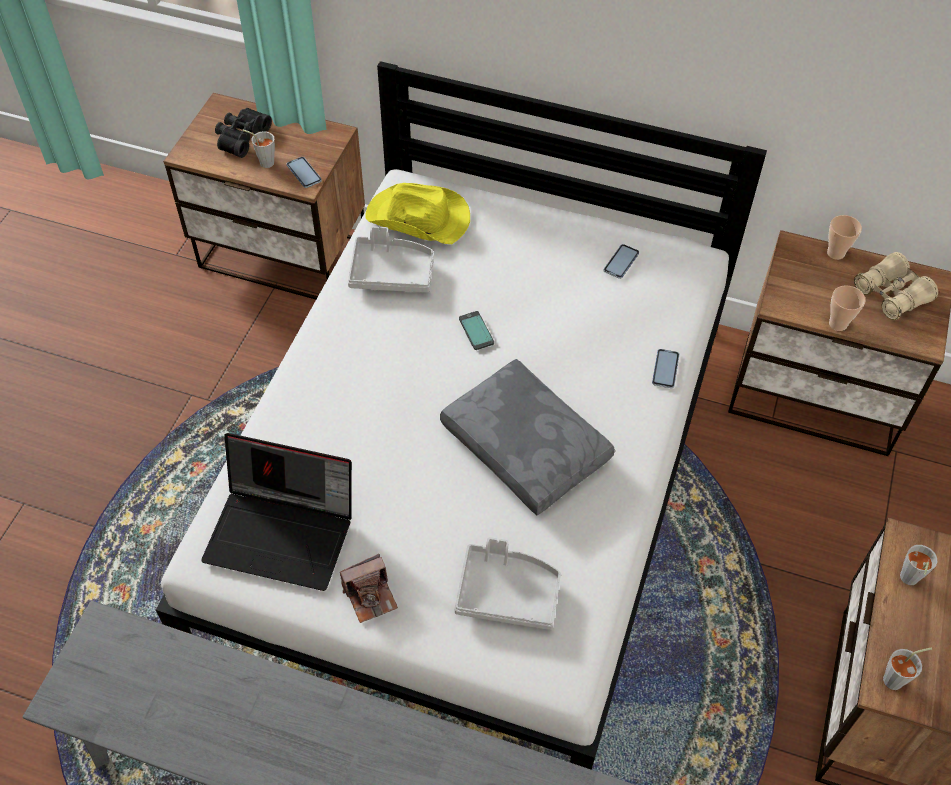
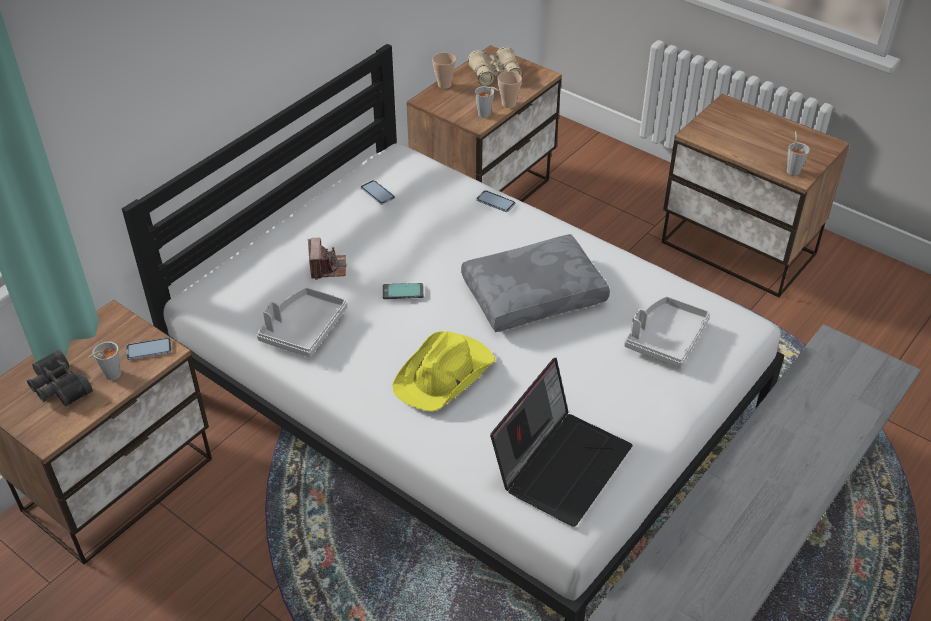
camera: 70 degrees left, 10 degrees down
camera [340,554,398,623] -> camera moved to [308,238,347,280]
yellow hat [366,183,470,244] -> yellow hat moved to [392,331,495,412]
grey cup [900,545,938,585] -> grey cup moved to [475,86,498,118]

